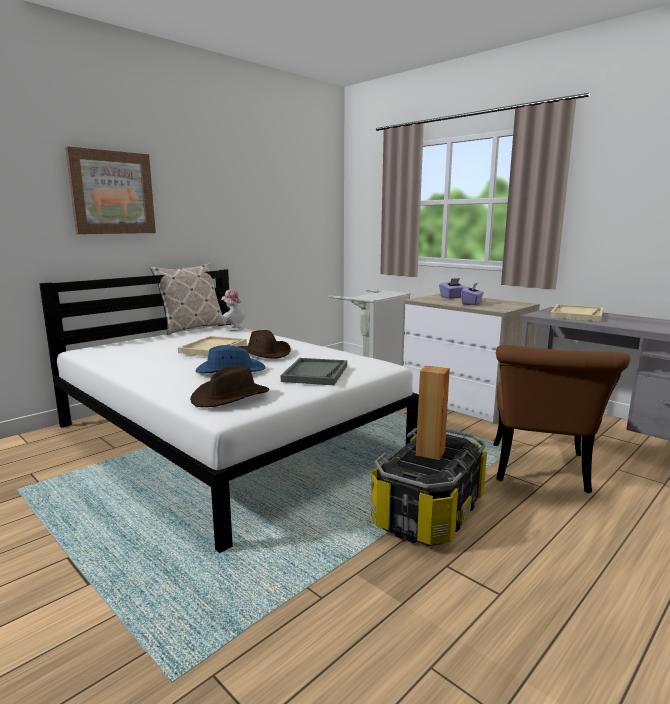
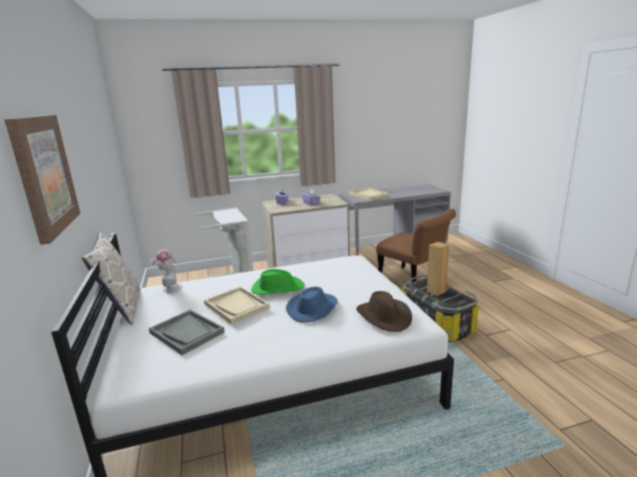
camera: 60 degrees left, 5 degrees up
brown hat [238,330,291,359] -> green hat [251,269,305,295]
grey tray [281,358,347,385] -> grey tray moved to [149,309,225,355]

